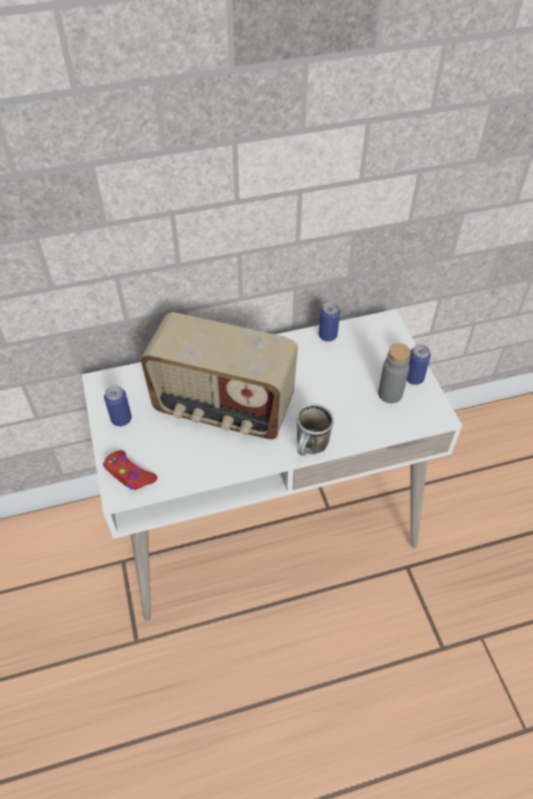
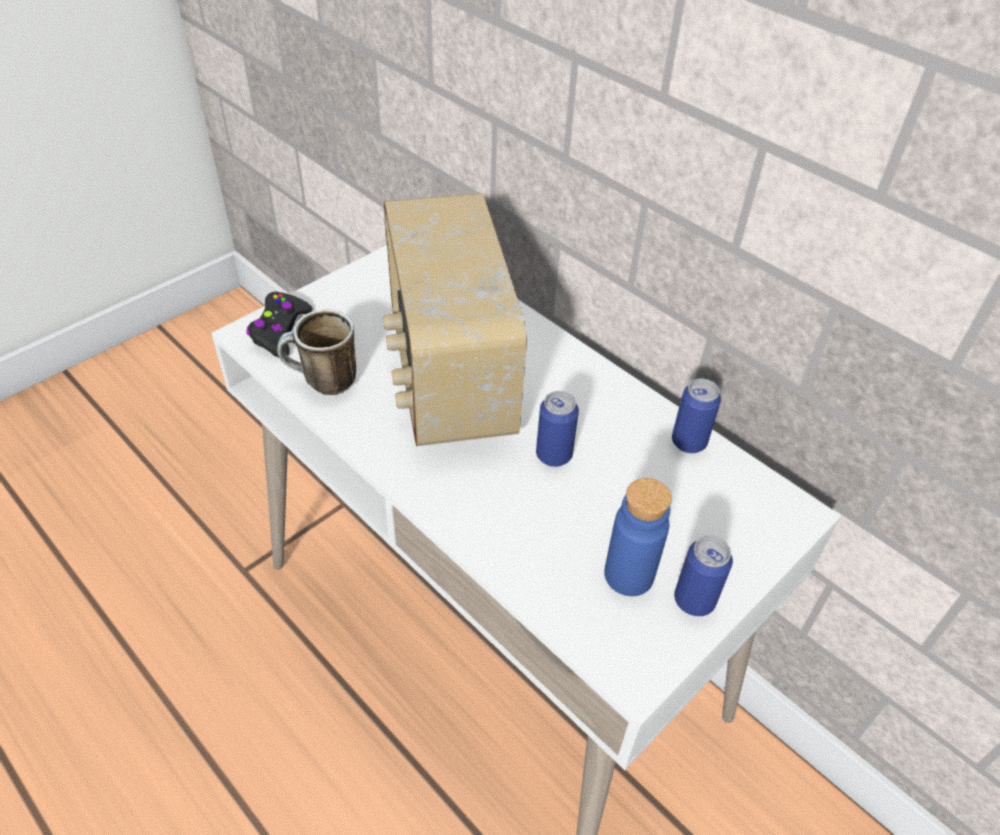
camera: 60 degrees right, 5 degrees down
red game controller [103,450,158,490] -> black game controller [247,292,313,358]
can [104,385,132,426] -> can moved to [536,391,579,467]
mug [296,404,334,456] -> mug moved to [277,309,356,395]
grey bottle [378,343,411,403] -> blue bottle [604,478,672,596]

